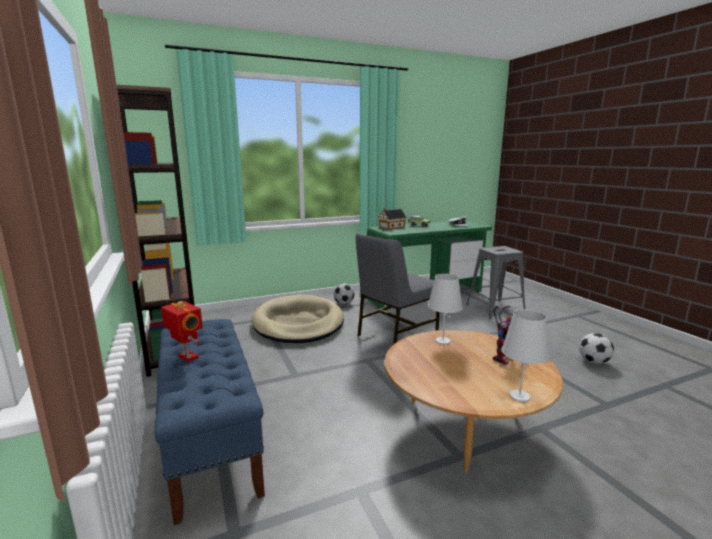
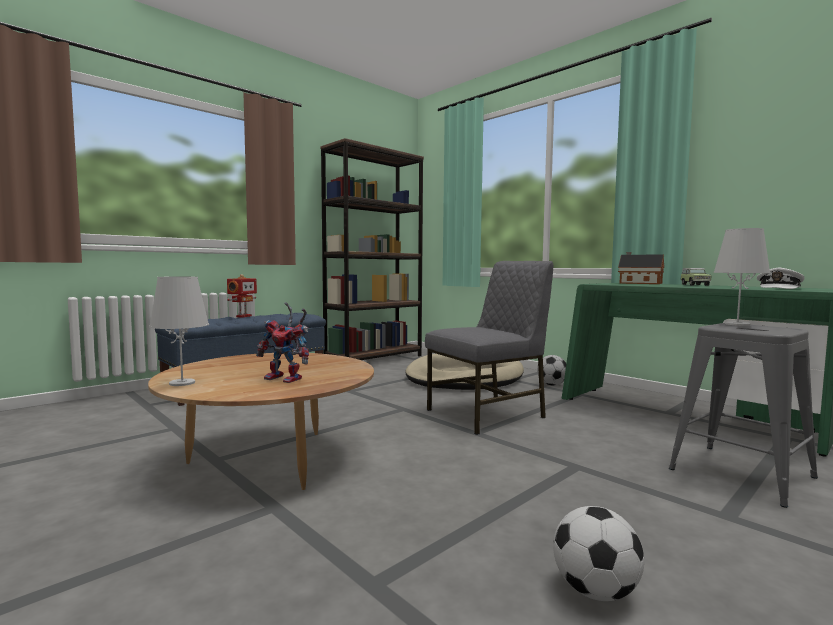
camera: 70 degrees right, 10 degrees down
grey chair [356,233,440,345] -> grey chair turned 120 degrees clockwise [425,261,553,435]
white table lamp [428,274,463,345] -> white table lamp moved to [713,228,771,326]

